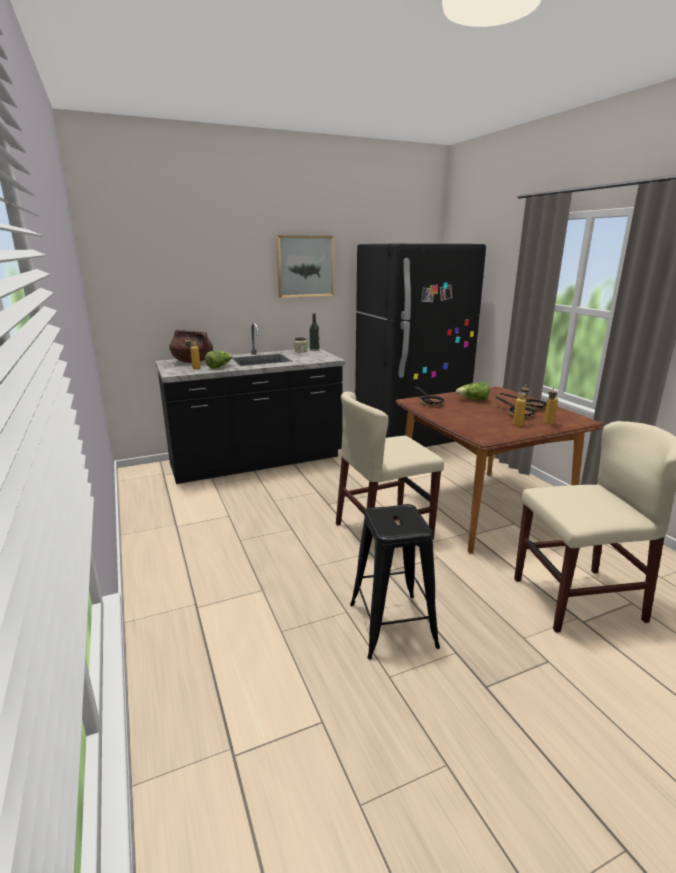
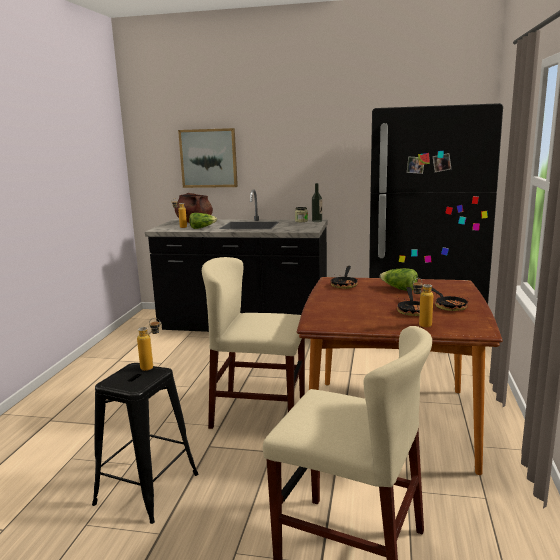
camera: 35 degrees right, 5 degrees down
picture [276,235,334,298] -> picture moved to [178,128,238,188]
bottle [513,384,529,427] -> bottle moved to [137,318,160,371]

